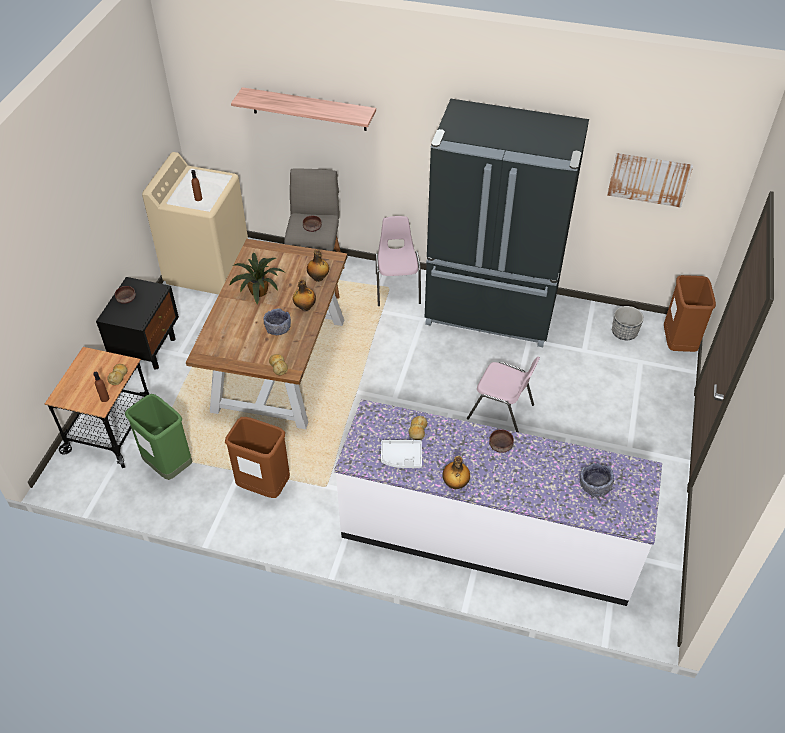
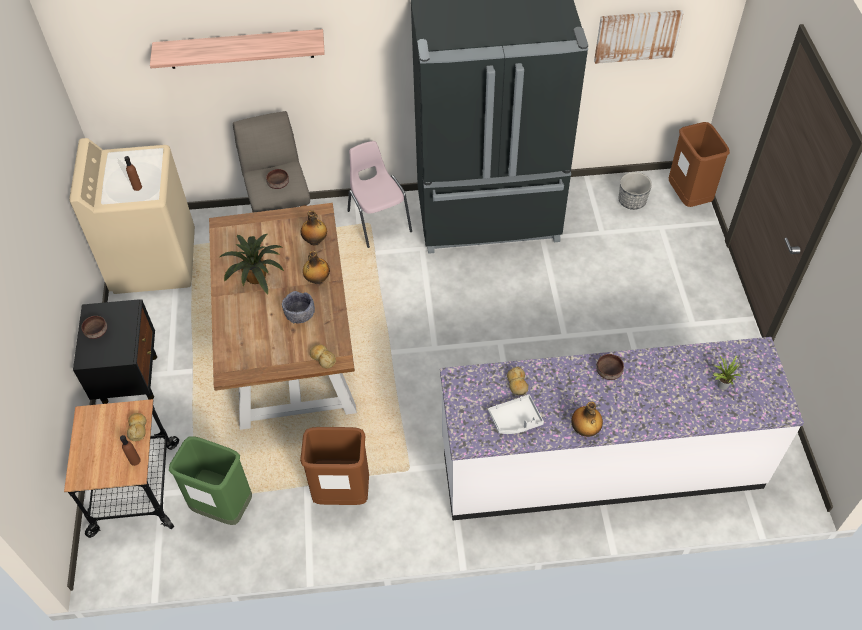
camera: 20 degrees left, 5 degrees up
pink chair [467,357,540,432] -> none
grey bowl [580,463,614,497] -> potted plant [712,356,742,390]

